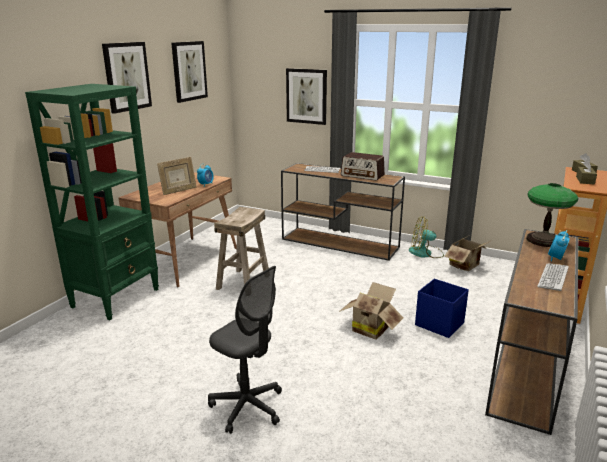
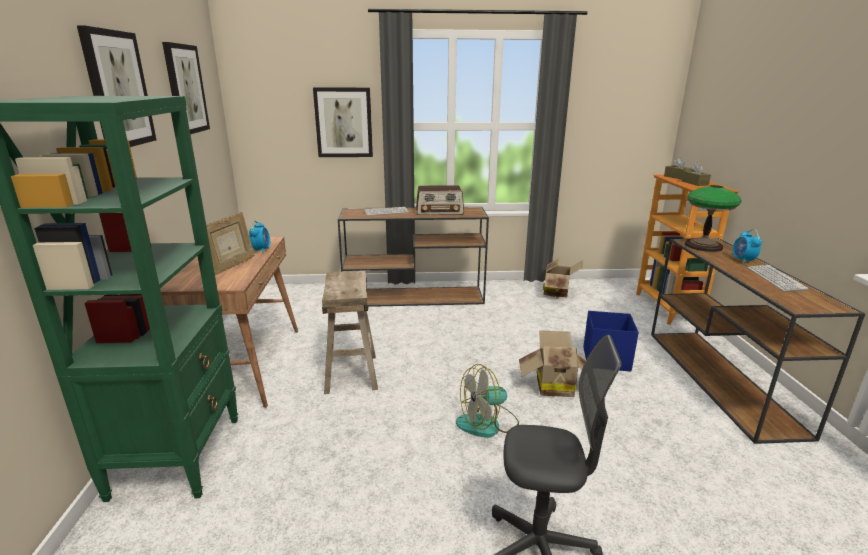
camera: 30 degrees left, 0 degrees up
fan [409,217,444,258] -> fan moved to [456,364,519,438]

